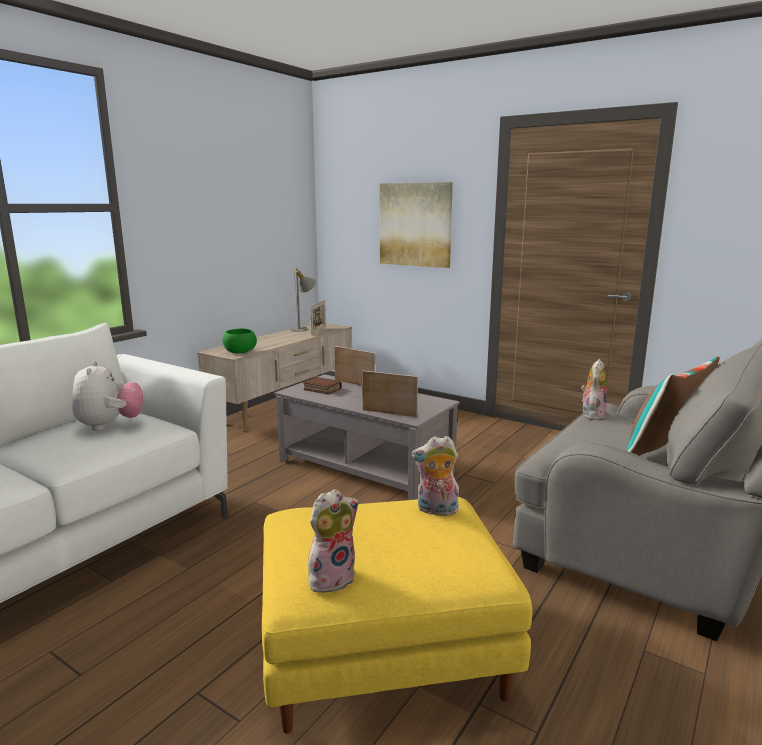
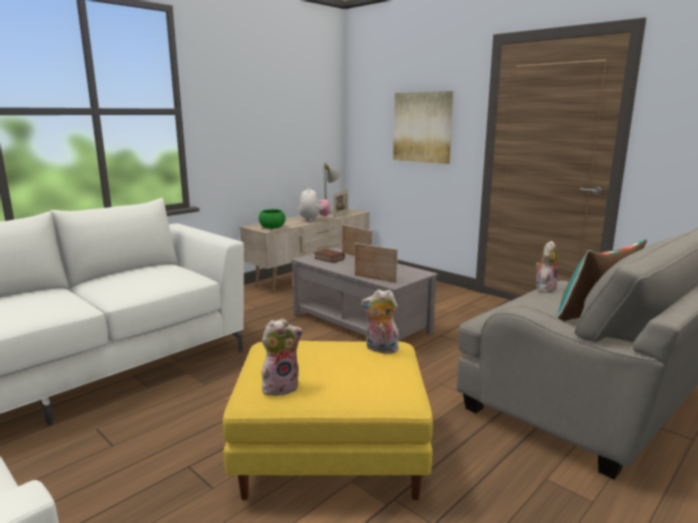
camera: 10 degrees right, 0 degrees up
plush toy [72,361,143,431] -> plush toy moved to [299,187,330,221]

